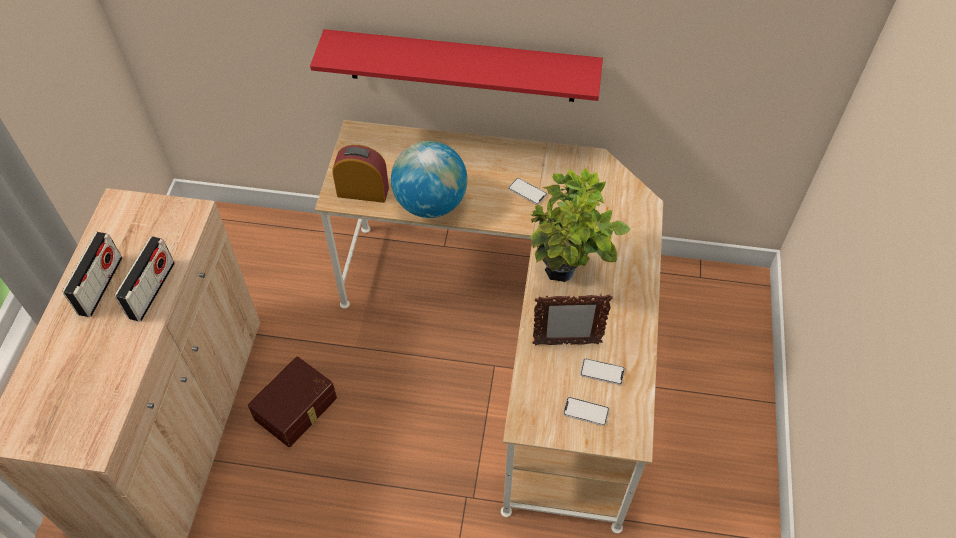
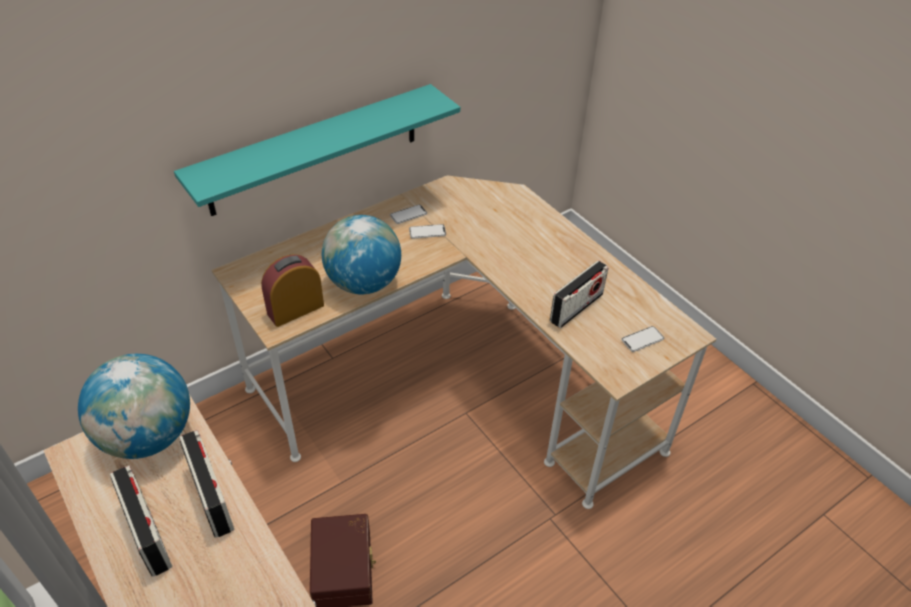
camera: 45 degrees left, 10 degrees down
red shelf [310,29,603,102] -> turquoise shelf [174,84,460,216]
potted plant [531,167,631,282] -> none
picture frame [533,294,613,345] -> radio [550,261,609,328]
phone [580,358,625,385] -> phone moved to [390,205,427,224]
none -> globe [78,354,190,459]

